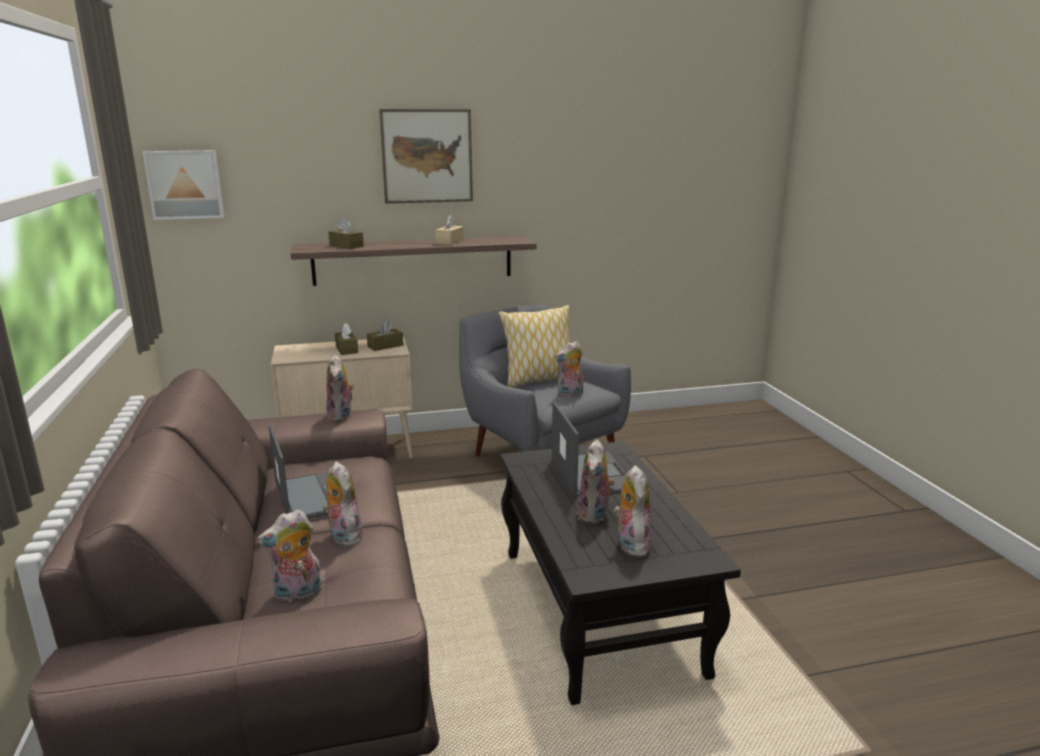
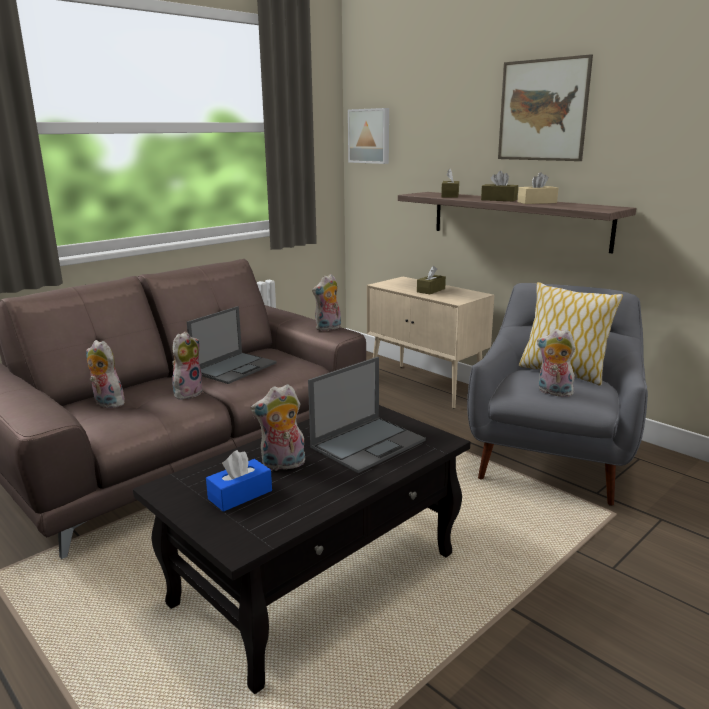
camera: 60 degrees right, 0 degrees up
brown tissue box [367,320,403,351] -> brown tissue box moved to [481,171,518,201]
plush toy [614,465,652,557] -> blue tissue box [206,450,272,512]

